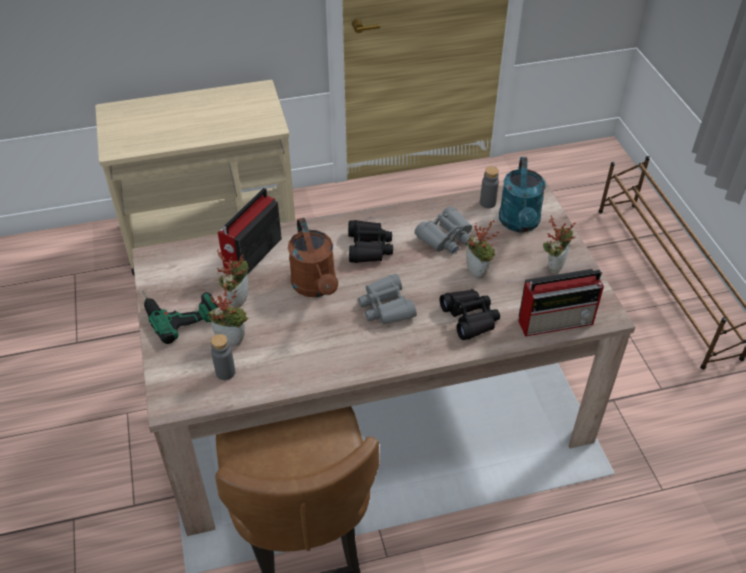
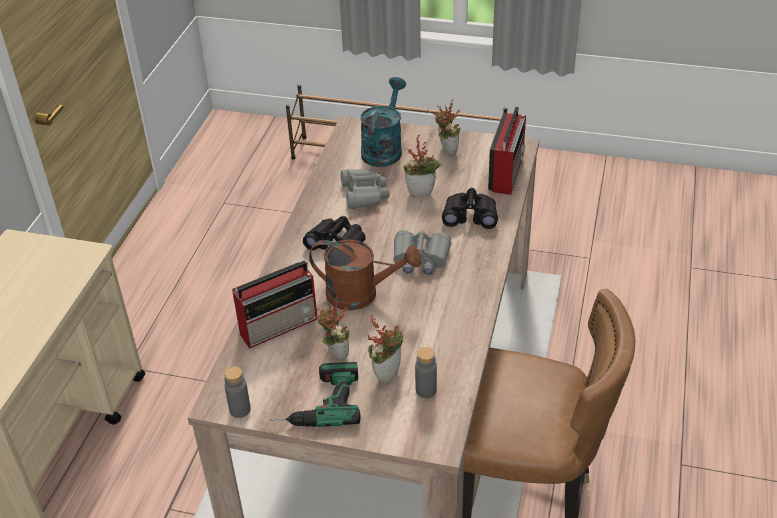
camera: 60 degrees left, 5 degrees down
radio [218,188,282,275] -> radio turned 90 degrees counterclockwise [232,260,317,349]
grey bottle [480,166,499,208] -> grey bottle moved to [224,366,251,418]
turquoise watering can [499,157,546,232] -> turquoise watering can turned 105 degrees counterclockwise [360,77,406,167]

